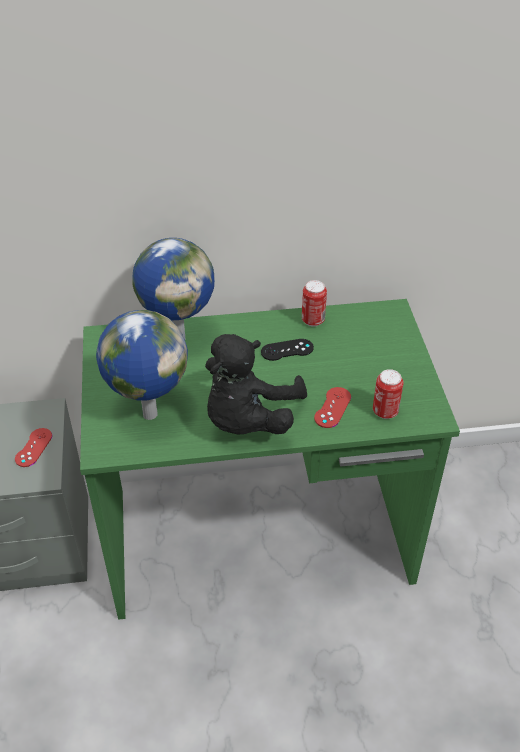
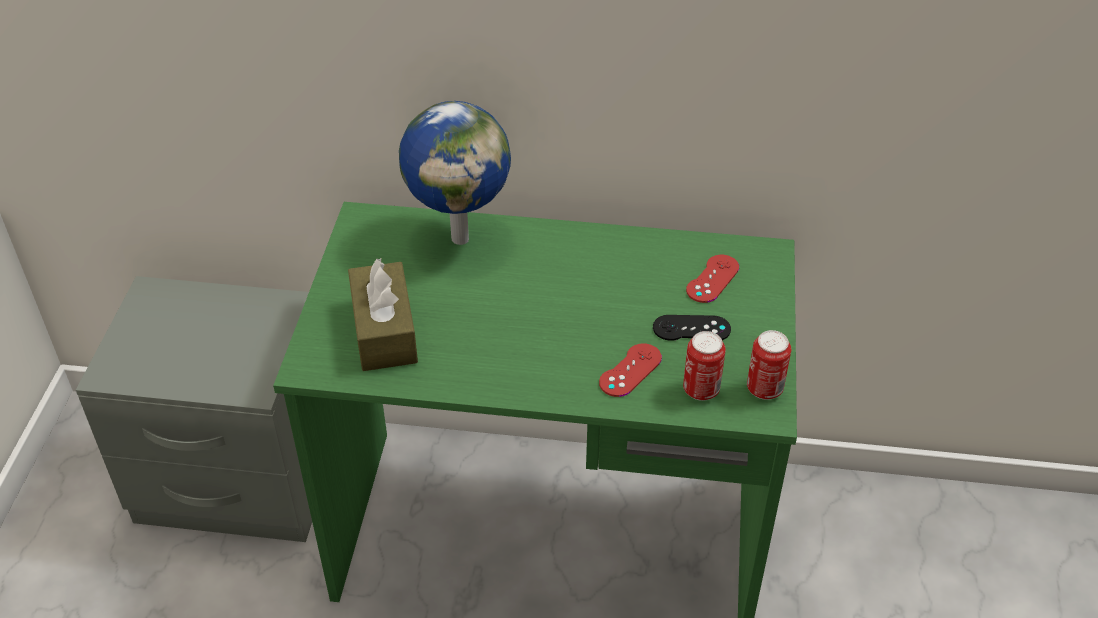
camera: 15 degrees right, 0 degrees up
red game controller [15,428,52,467] -> red game controller moved to [686,255,739,303]
globe [96,310,188,420] -> brown tissue box [348,258,418,371]
black plush toy [205,334,307,435] -> none
black game controller [261,339,314,361] -> black game controller moved to [653,315,731,341]
can [302,280,327,327] -> can moved to [747,330,791,400]

